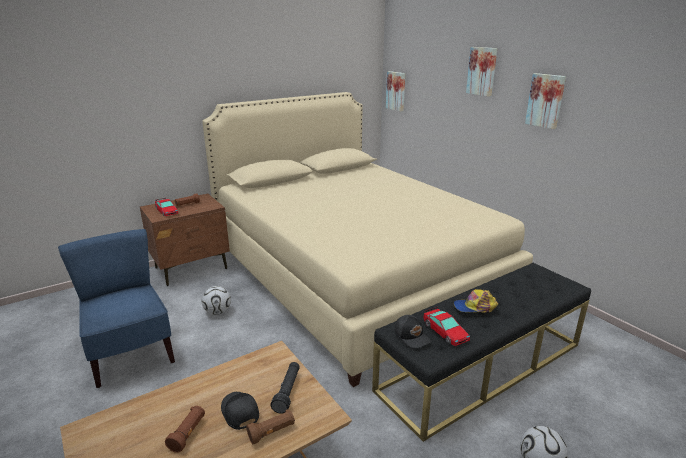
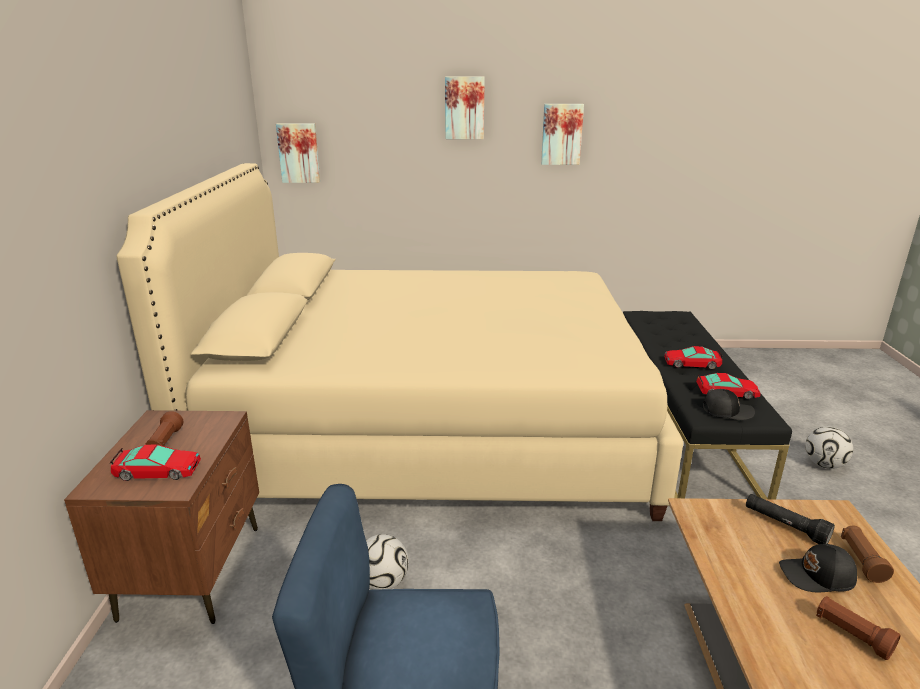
camera: 55 degrees left, 0 degrees up
cap [454,289,498,313] -> toy car [664,346,723,369]

